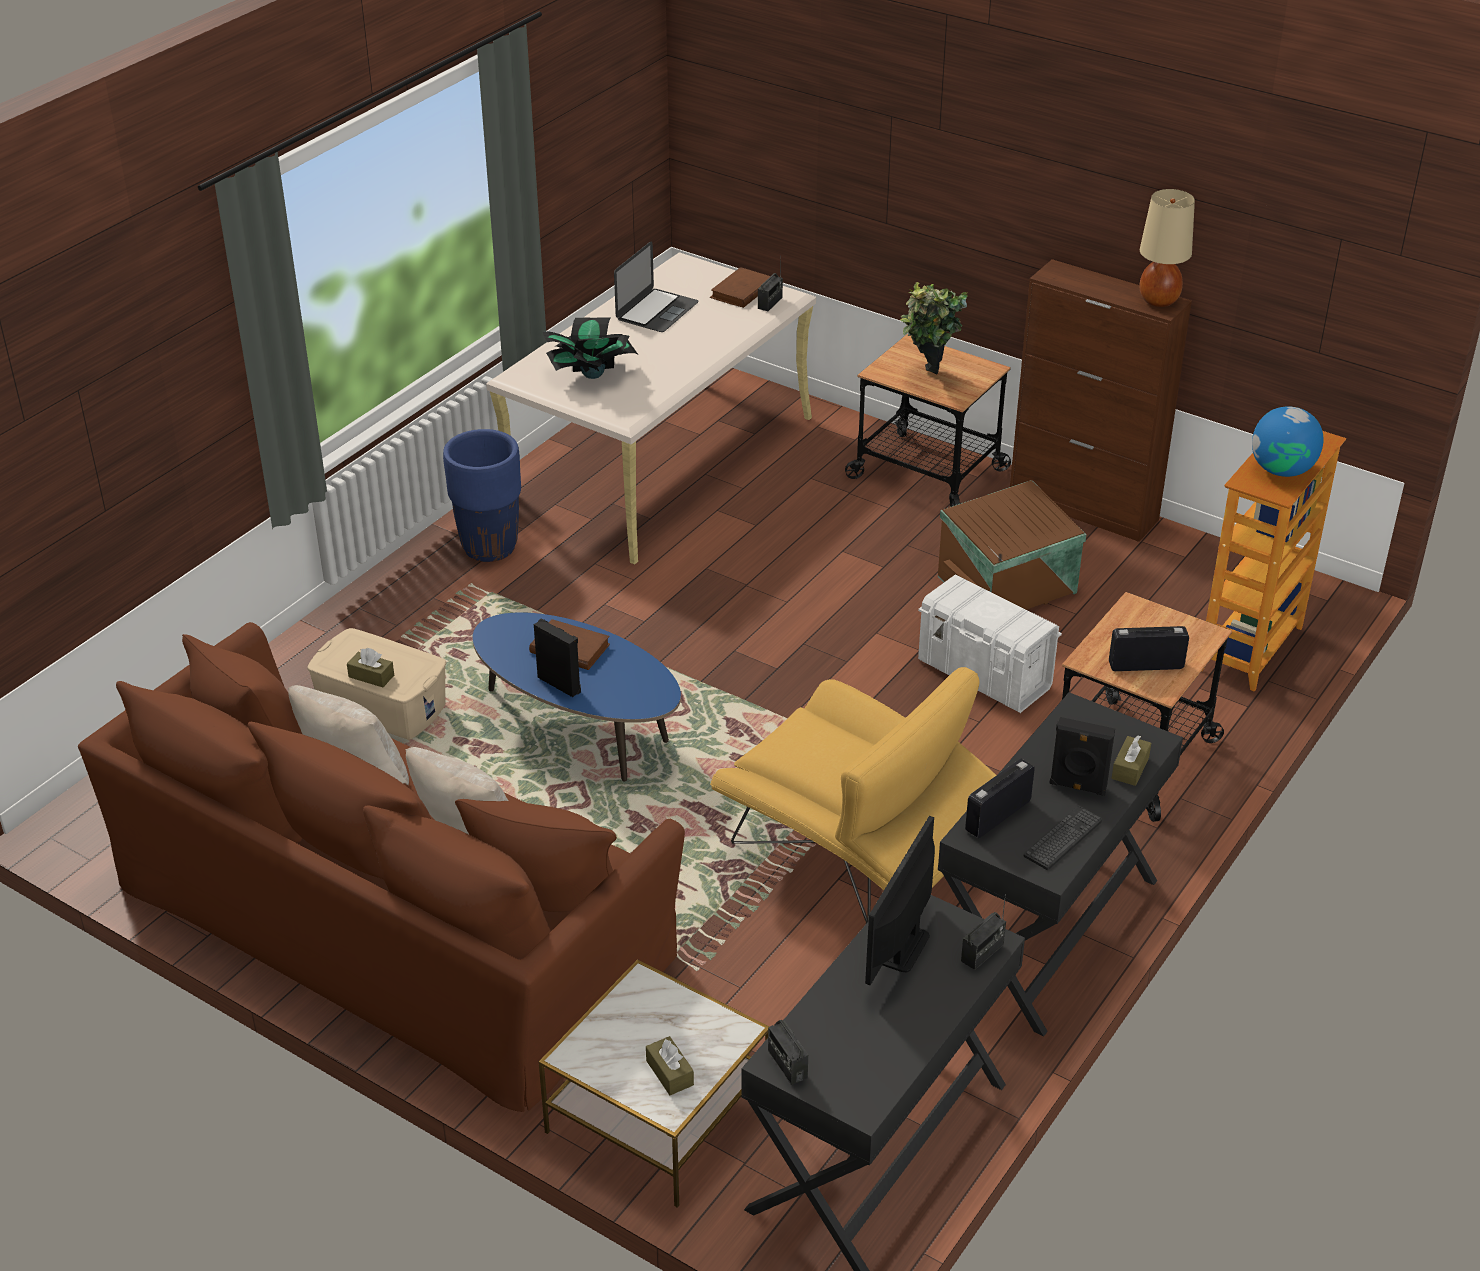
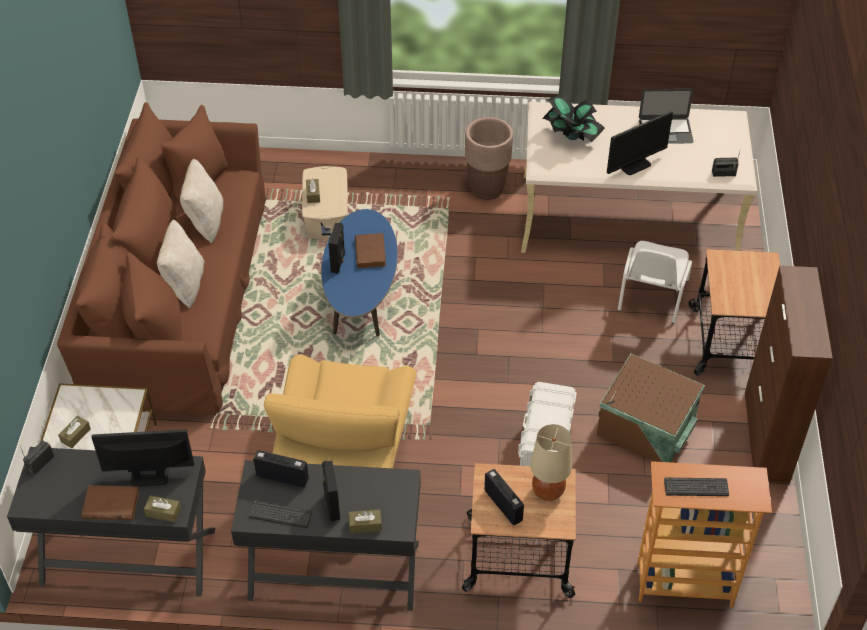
camera: 60 degrees right, 10 degrees up
blue planter [443,429,521,562] -> brown planter [465,117,513,200]
brown book [710,267,770,308] -> brown book moved to [82,485,140,520]
potted plant [900,282,968,375] -> none
radio [961,894,1006,970] -> brown tissue box [144,495,181,522]
beige table lamp [1140,189,1195,307] -> beige table lamp moved to [530,424,572,501]
globe [1252,407,1323,477] -> keyboard [664,478,729,496]
none -> monitor [607,111,673,175]
none -> white chair [618,241,692,324]

